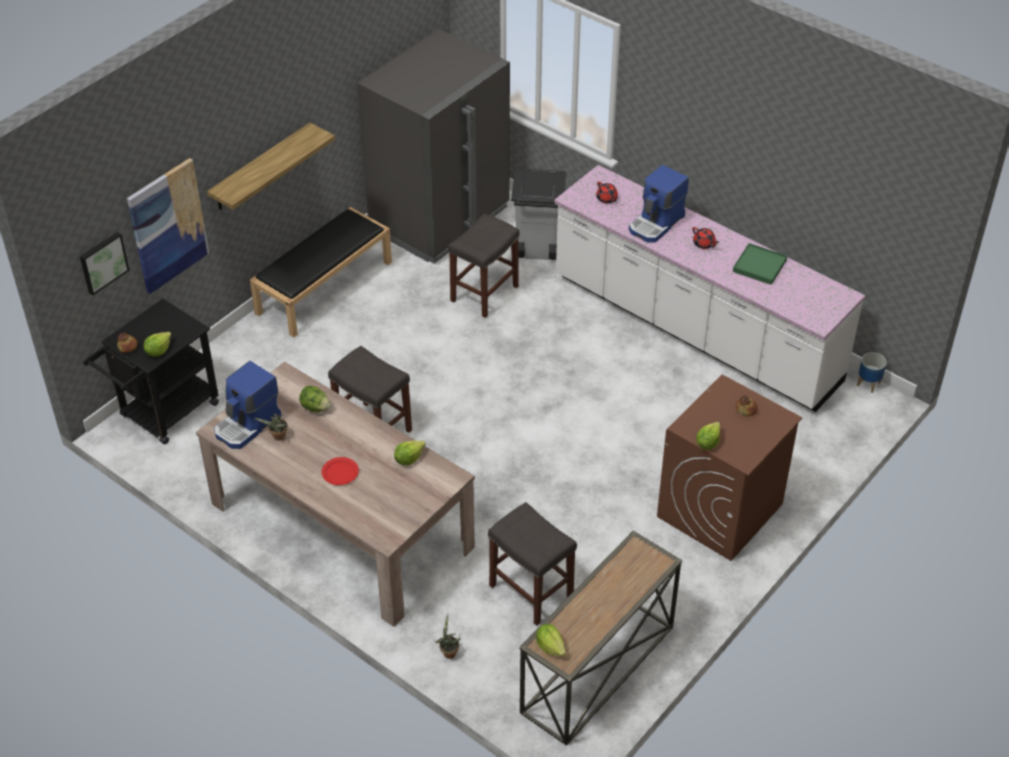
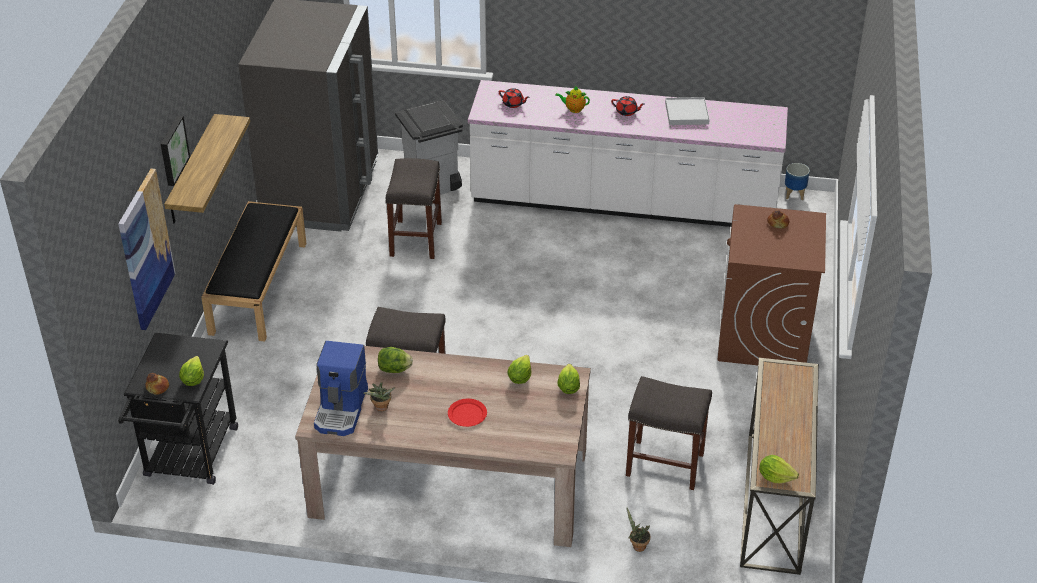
camera: 30 degrees left, 5 degrees down
picture [80,232,129,295] -> picture moved to [161,115,190,186]
coffee machine [629,165,689,243] -> teapot [555,86,590,113]
lettuce [696,422,720,450] -> lettuce moved to [557,364,580,394]
green tray [733,243,787,285] -> white tray [665,97,710,125]

